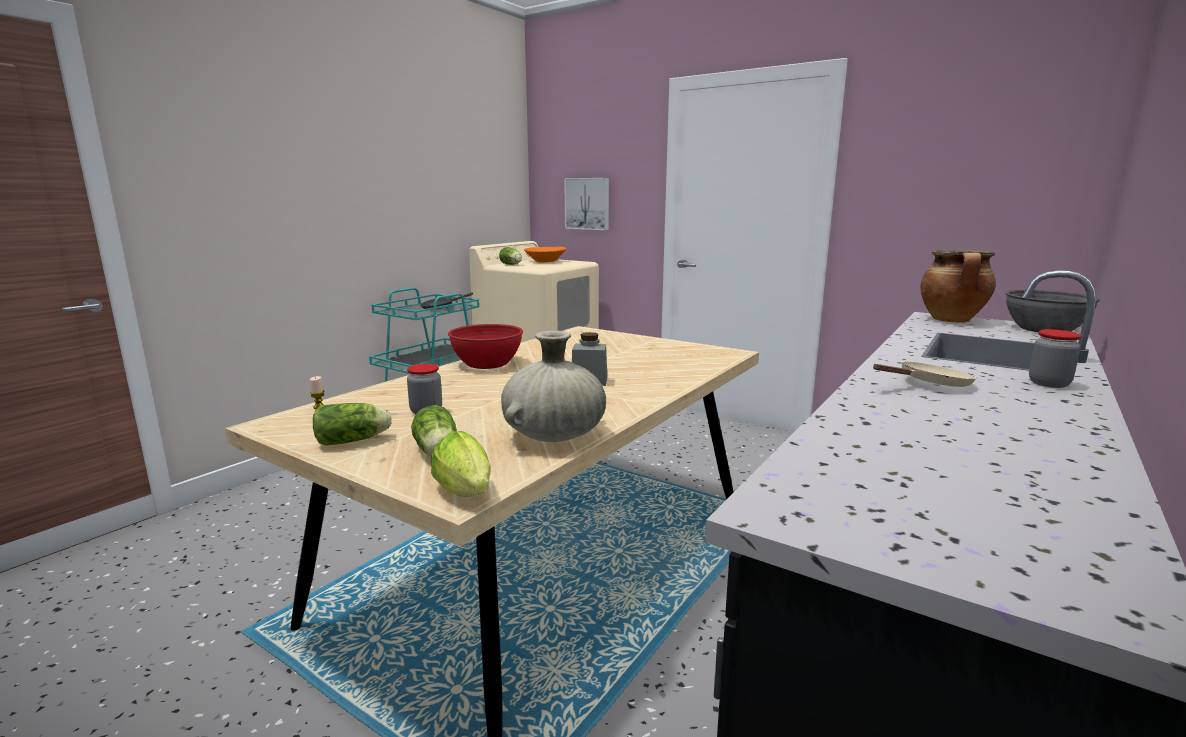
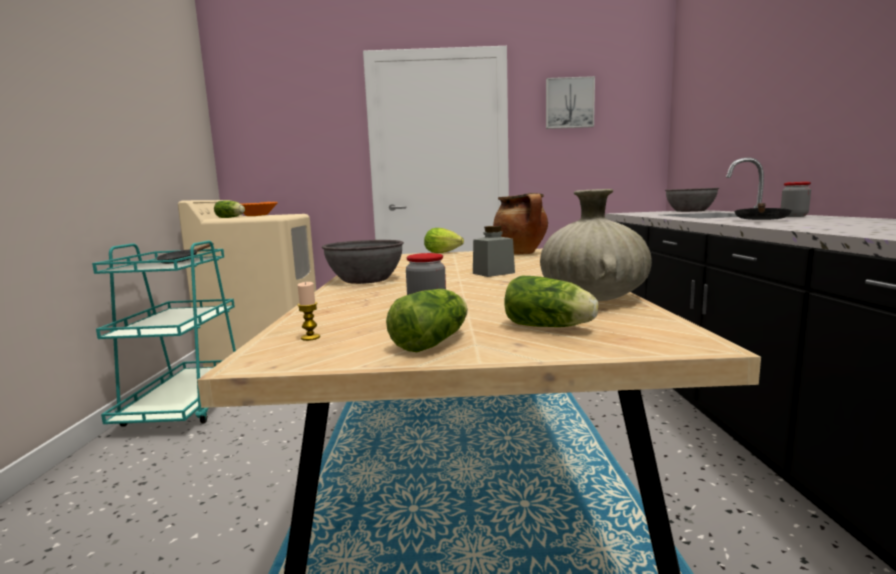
camera: 35 degrees left, 5 degrees down
lettuce [431,431,491,497] -> lettuce moved to [424,228,464,253]
red bowl [448,324,523,369] -> grey bowl [322,240,404,284]
picture [564,178,609,230] -> picture moved to [546,76,595,129]
beige frying pan [873,361,976,387] -> black frying pan [734,203,792,220]
cooking pot [920,250,996,323] -> cooking pot moved to [493,193,548,255]

